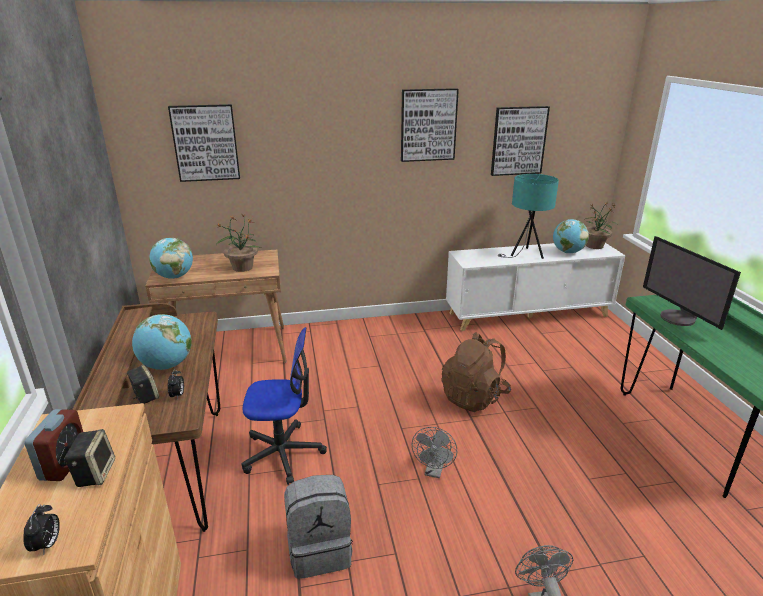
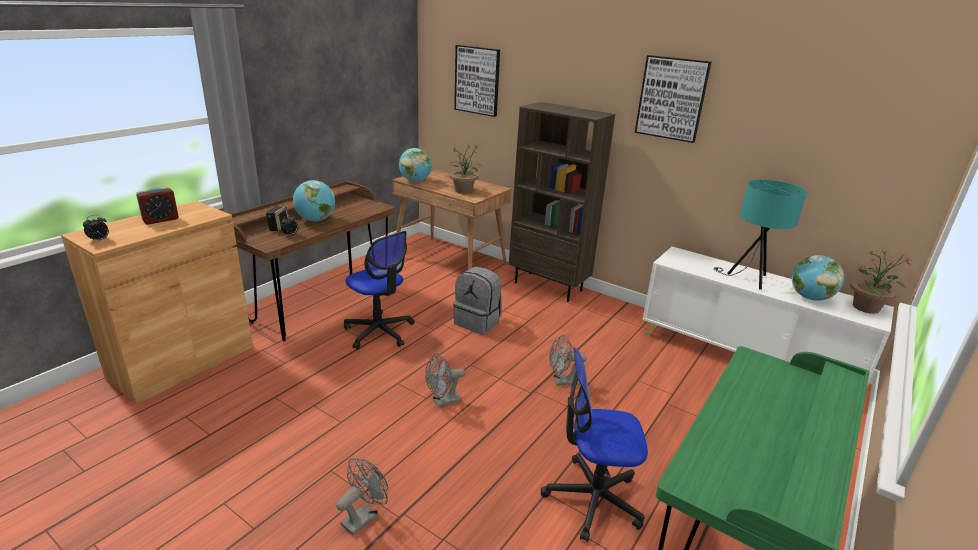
camera: 45 degrees right, 0 degrees up
speaker [64,429,115,487] -> none
grey backpack [284,475,353,579] -> grey backpack moved to [453,267,502,334]
brown backpack [441,332,511,412] -> grey fan [549,335,587,385]
picture [491,106,550,176] -> none
monitor [643,236,741,330] -> none
none -> brown bookcase [509,102,615,302]
none -> office chair [541,348,648,542]

